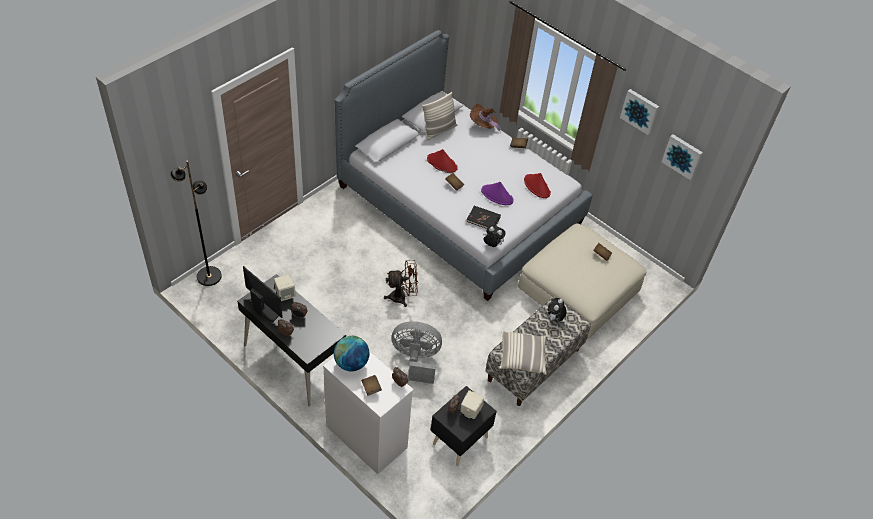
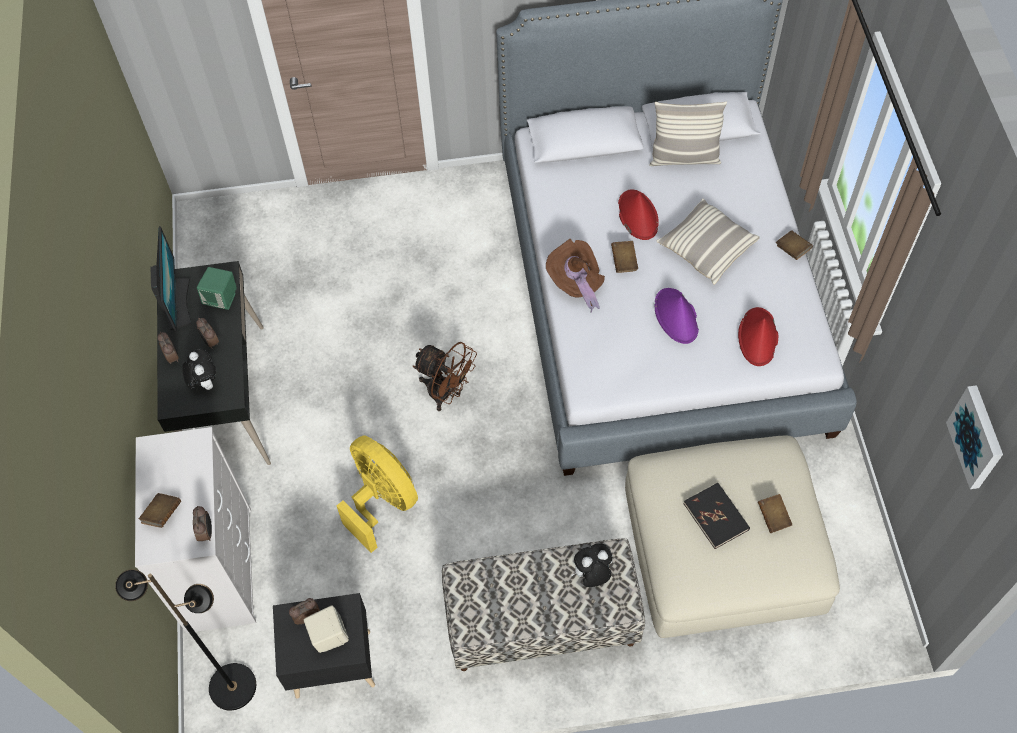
camera: 45 degrees right, 10 degrees up
black floor lamp [170,160,222,286] -> black floor lamp moved to [115,569,256,711]
beige speaker [274,274,296,301] -> green speaker [197,267,237,310]
globe [334,336,369,371] -> none
grey fan [391,321,442,384] -> yellow fan [337,435,418,553]
black book [466,206,501,229] -> black book moved to [684,483,750,549]
brown hat [470,104,502,133] -> brown hat moved to [546,239,605,313]
plush toy [483,226,506,247] -> plush toy moved to [182,349,216,390]
pillow [499,331,547,375] -> pillow moved to [657,198,760,285]
picture [620,89,659,135] -> none

